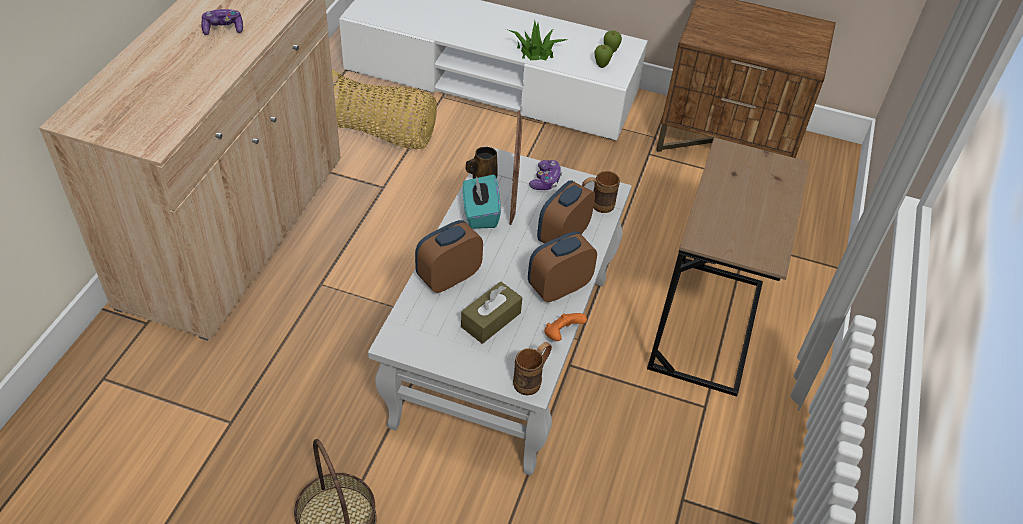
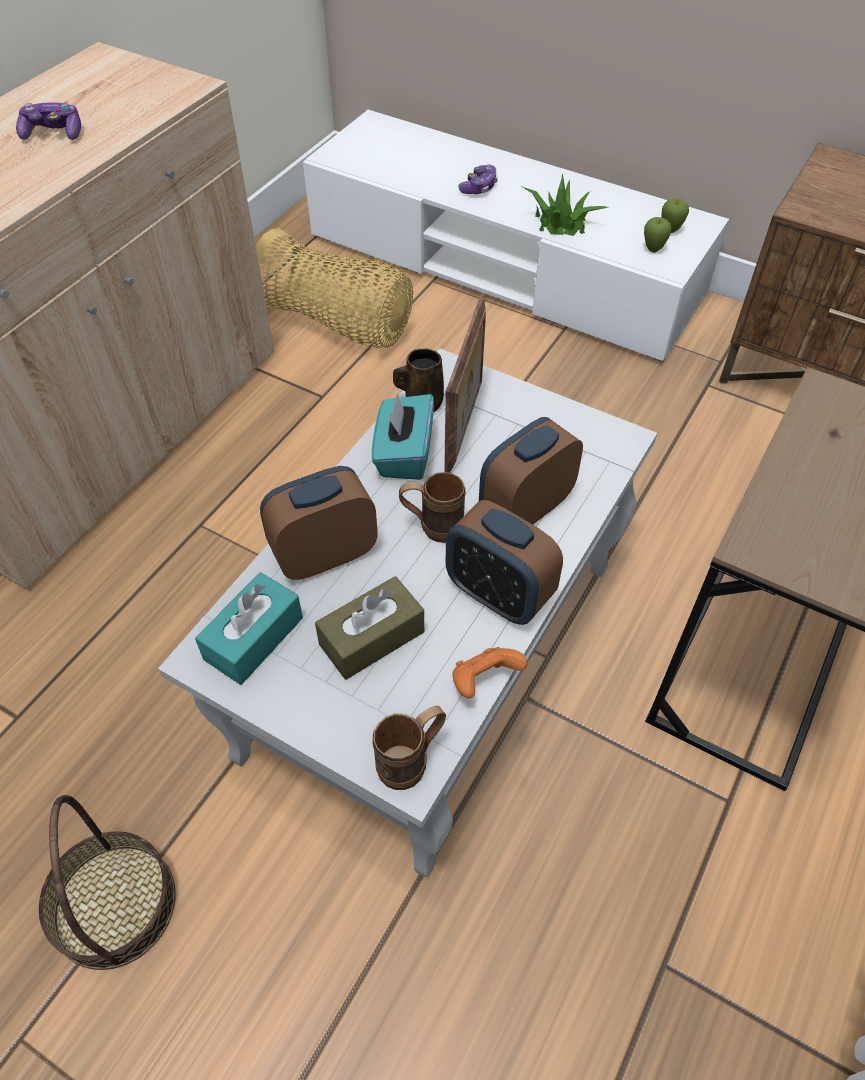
camera: 15 degrees right, 5 degrees up
alarm clock [528,231,597,302] -> alarm clock turned 120 degrees counterclockwise [446,500,563,625]
game controller [529,160,562,190] -> game controller moved to [459,164,498,194]
brown mug [582,171,620,213] -> brown mug moved to [399,472,466,543]
none -> turquoise tissue box [195,572,303,685]

